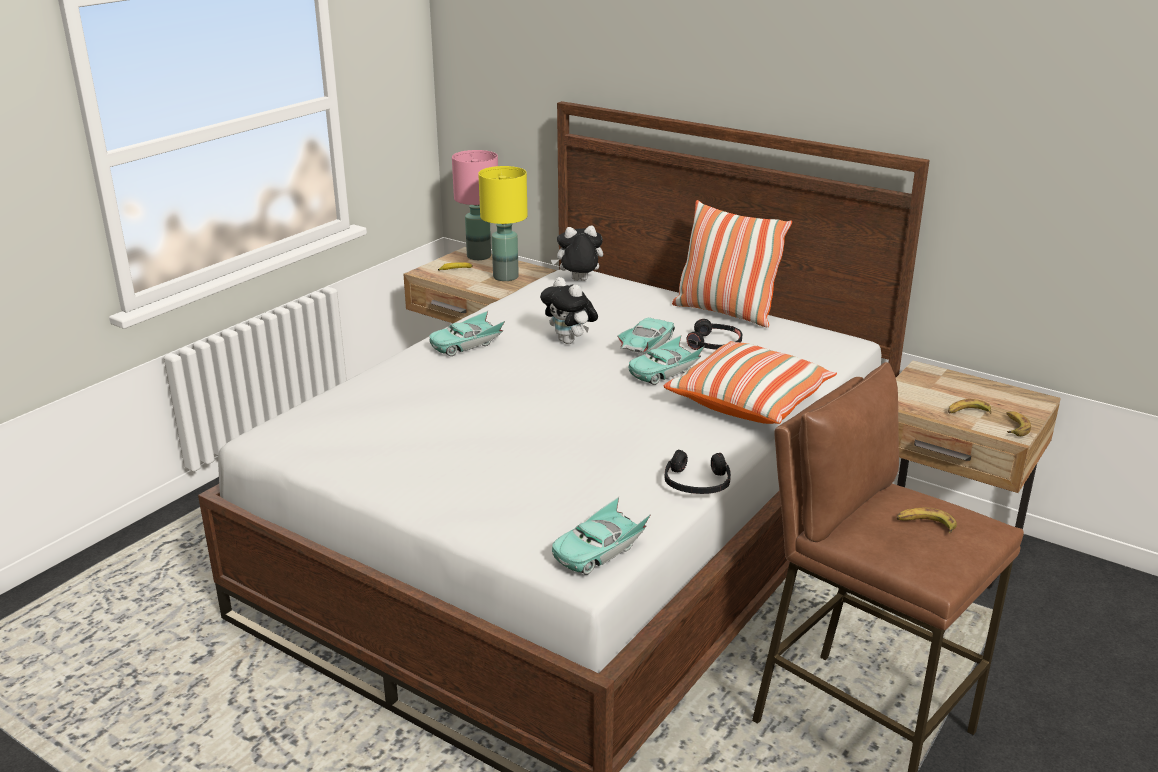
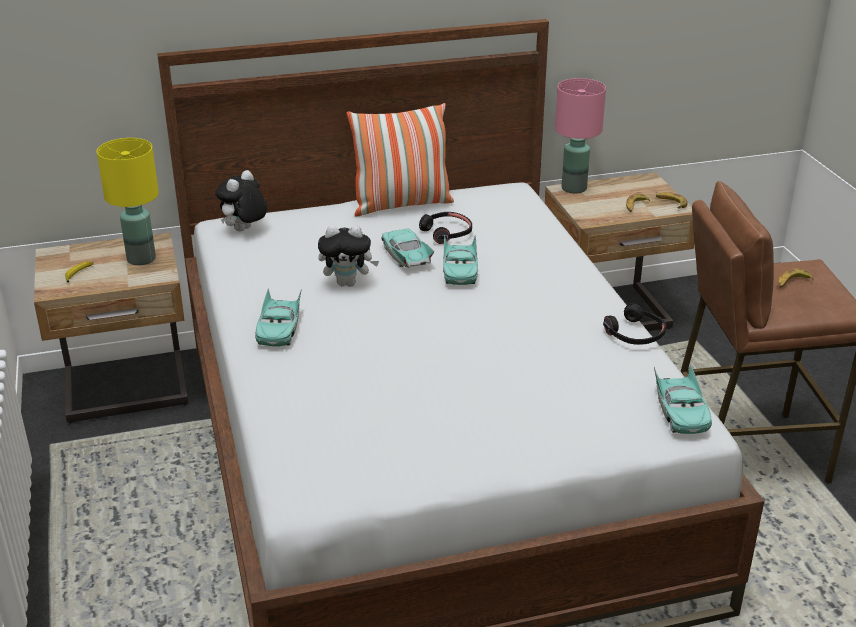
camera: 50 degrees left, 5 degrees up
pink table lamp [452,150,498,260] -> pink table lamp moved to [555,78,606,194]
pillow [664,341,837,424] -> none

